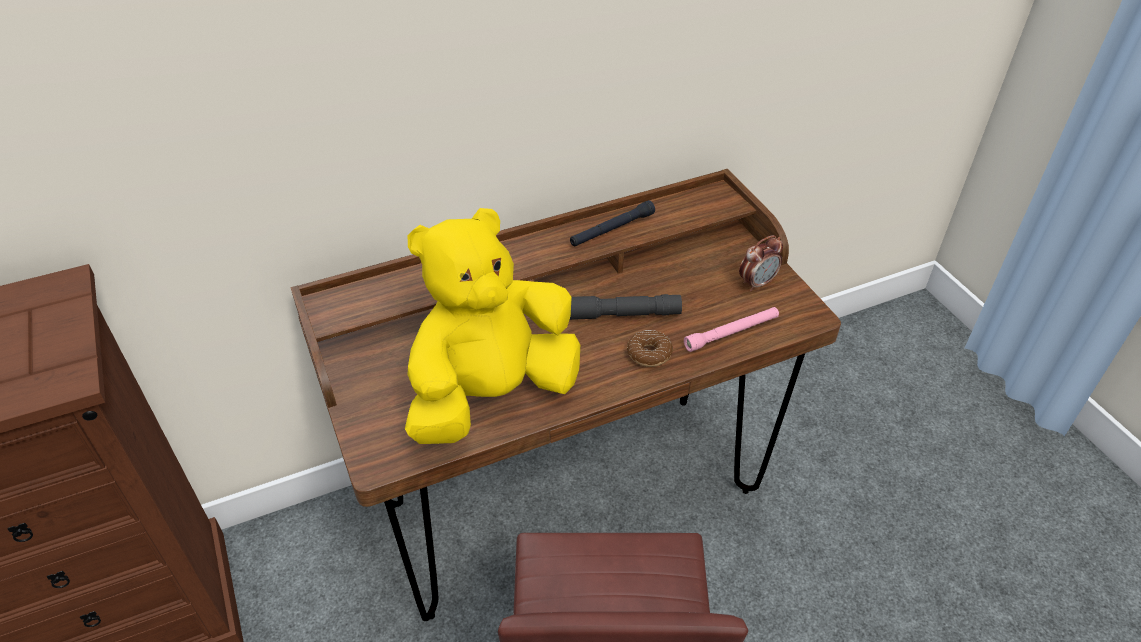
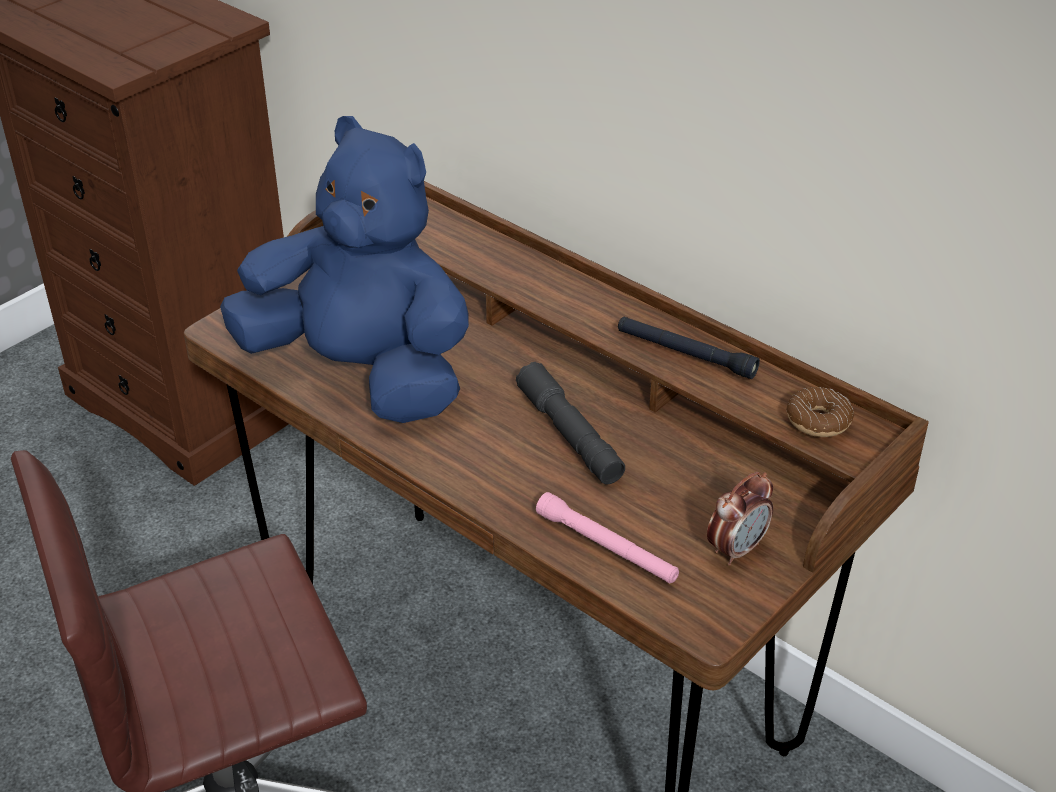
camera: 65 degrees right, 5 degrees down
yellow plush toy [405,208,580,444] -> blue plush toy [220,116,469,423]
donut [627,330,673,367] -> donut moved to [786,387,854,437]
alarm clock [739,235,783,292] -> alarm clock turned 75 degrees counterclockwise [707,472,773,566]

